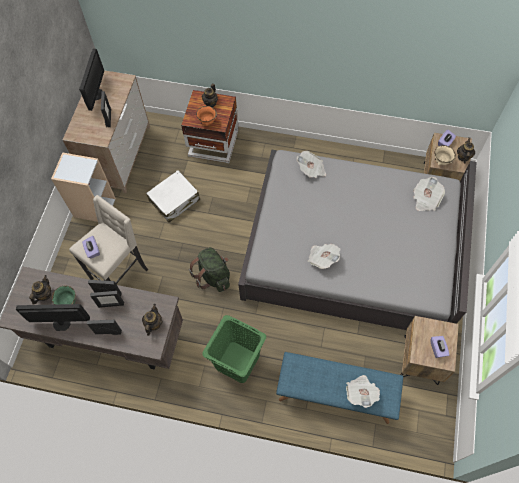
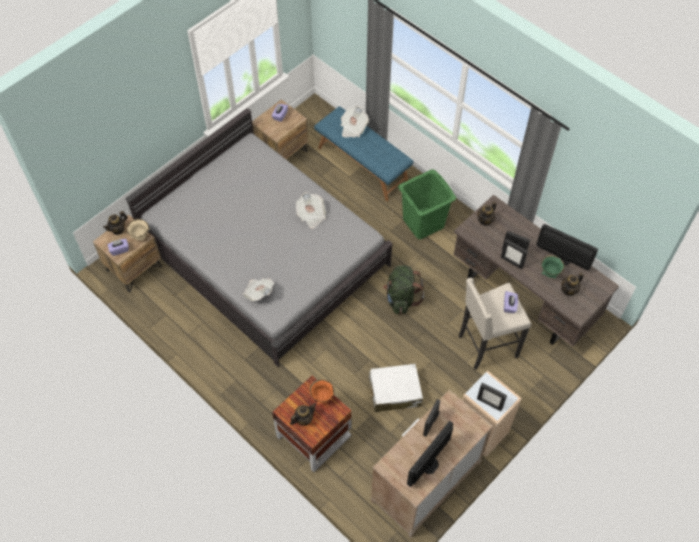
camera: 150 degrees left, 5 degrees down
picture frame [87,320,122,335] -> picture frame moved to [477,383,507,411]
newspaper [413,177,445,211] -> none

